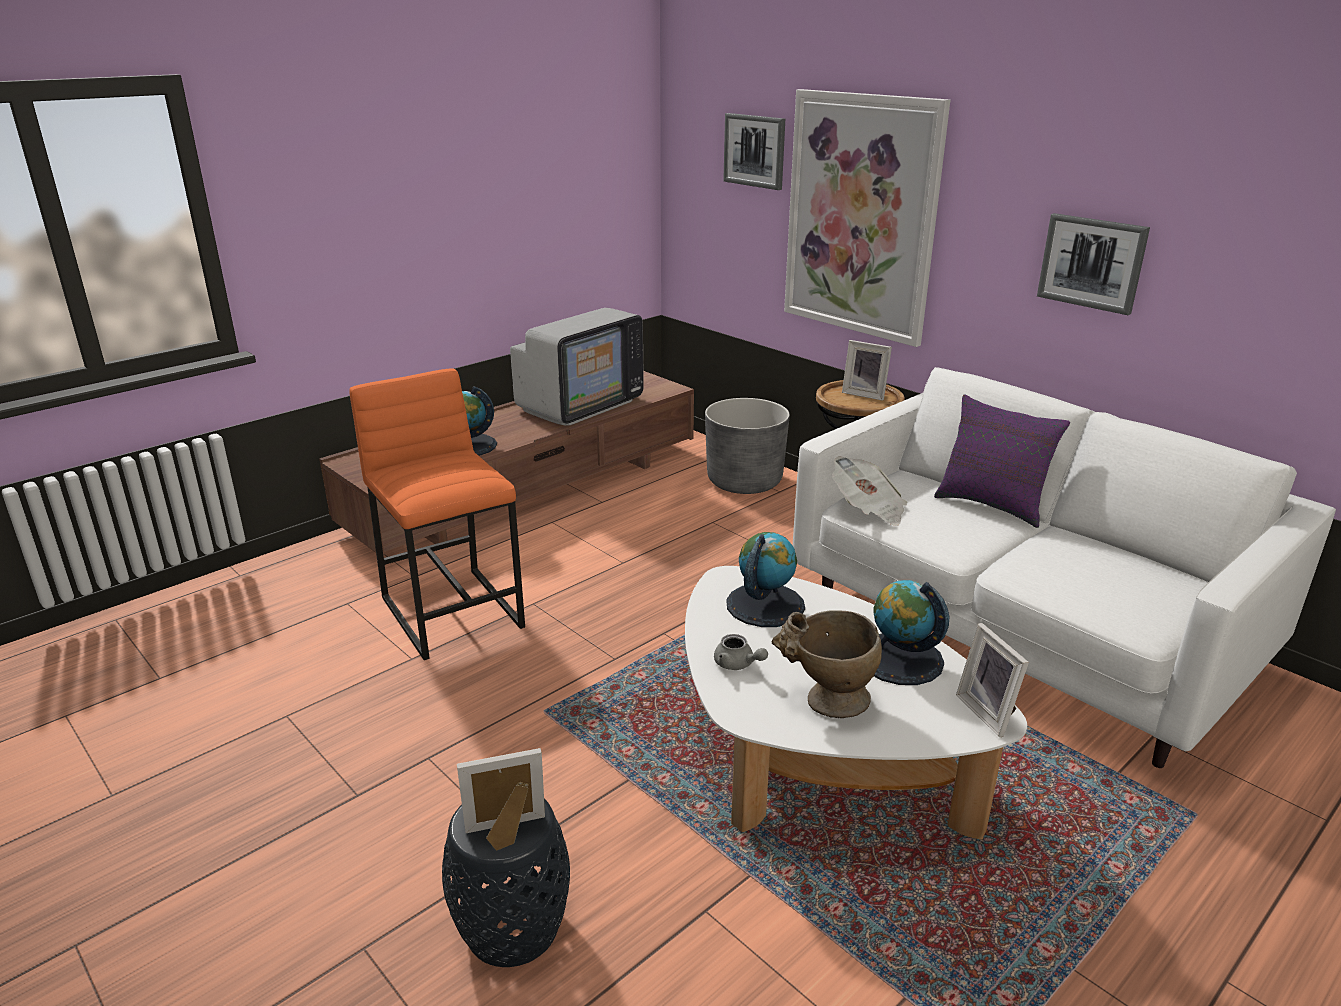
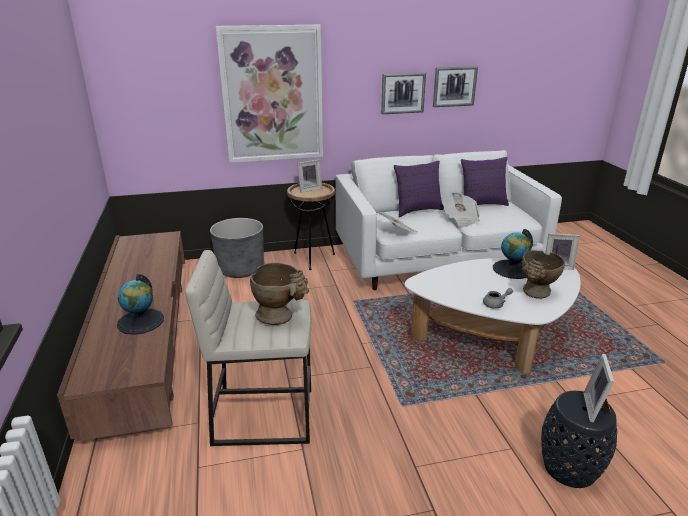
camera: 60 degrees left, 0 degrees up
orange stool [349,368,525,660] -> beige stool [185,250,311,446]
television [510,308,644,426] -> none
picture [723,113,785,190] -> picture moved to [433,66,478,107]
globe [726,532,805,627] -> none
none -> beige vase [250,263,309,325]
none -> newspaper [444,192,480,227]
none -> purple pillow [461,157,509,206]

